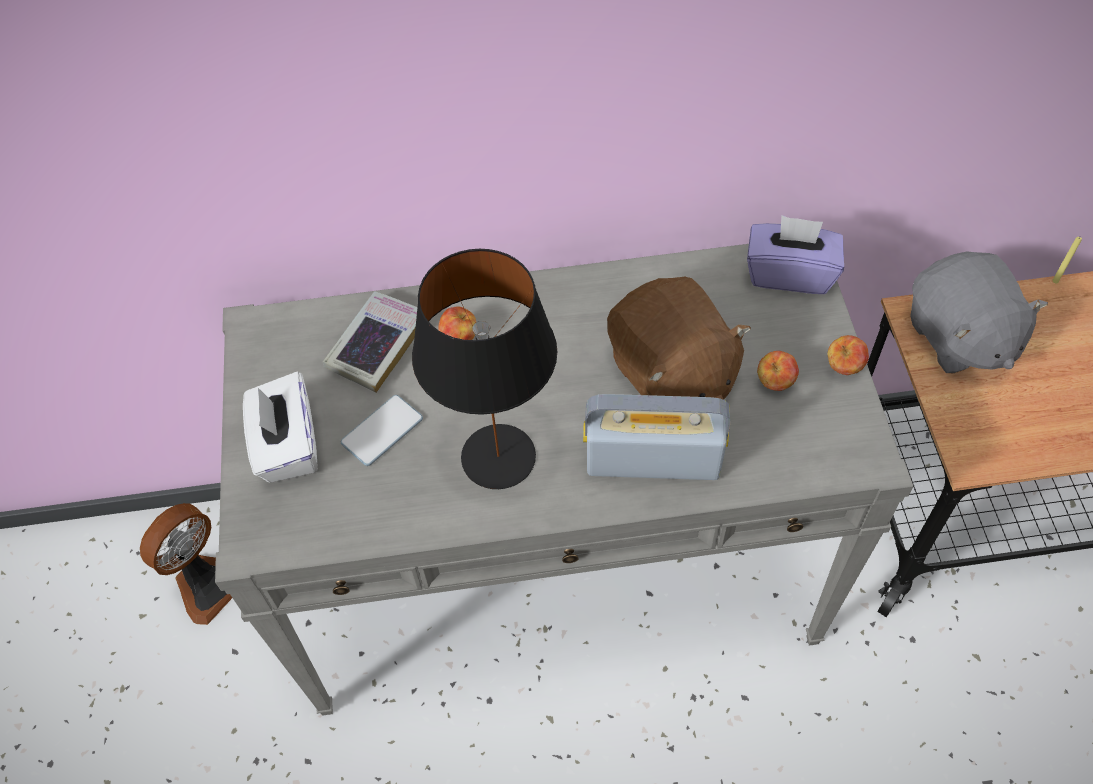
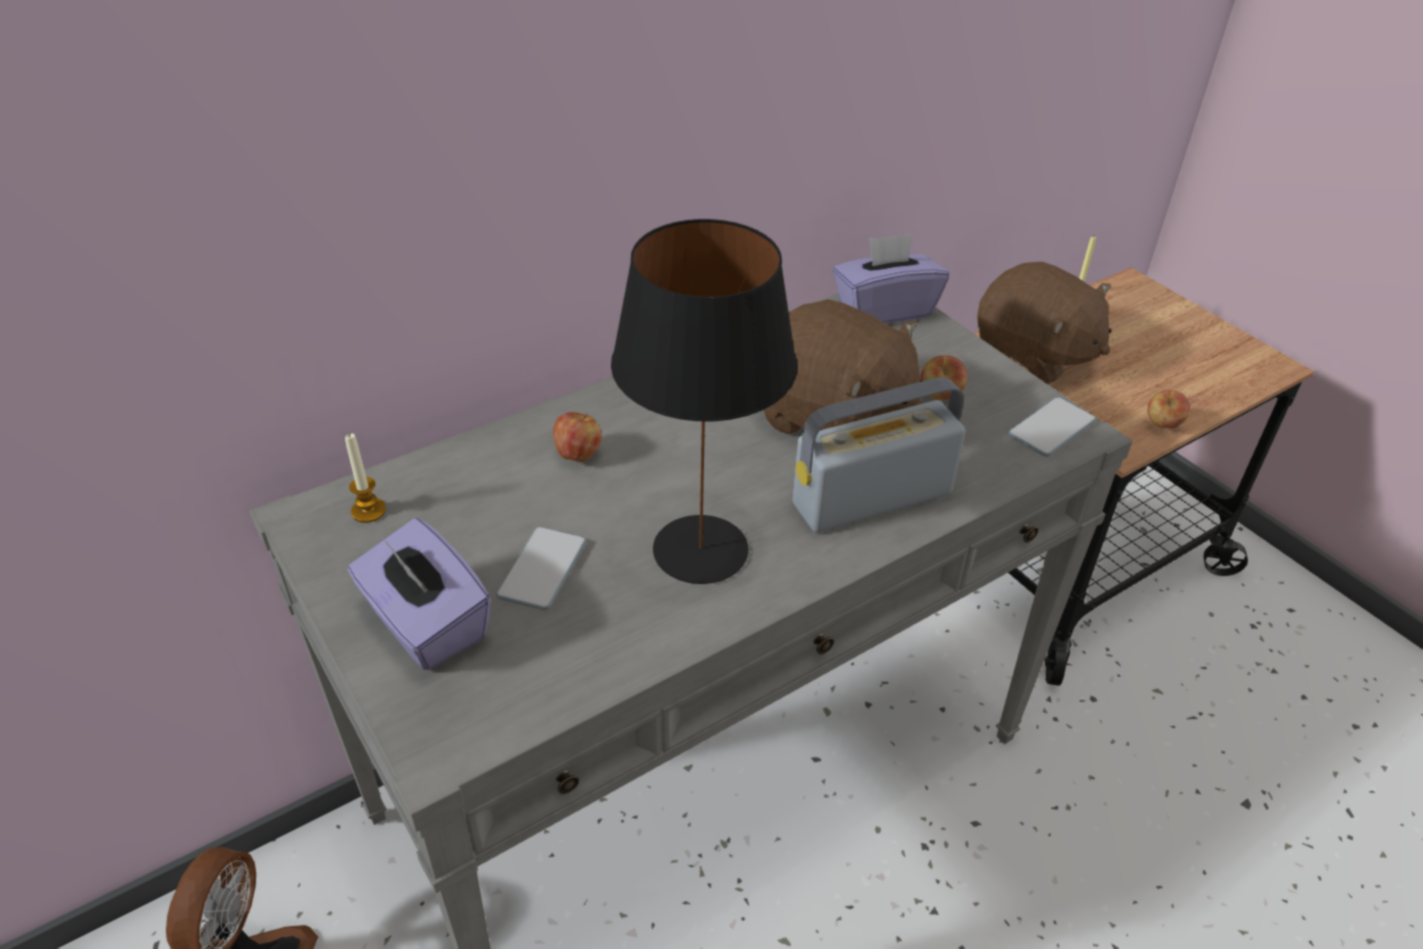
camera: 30 degrees left, 15 degrees down
white tissue box [243,372,318,483] -> purple tissue box [348,518,491,670]
book [323,291,418,393] -> none
apple [828,335,869,375] -> apple moved to [1147,390,1190,428]
grey plush toy [910,251,1048,373] -> brown plush toy [977,262,1112,385]
none -> candle [345,434,386,523]
none -> phone [1008,397,1096,457]

